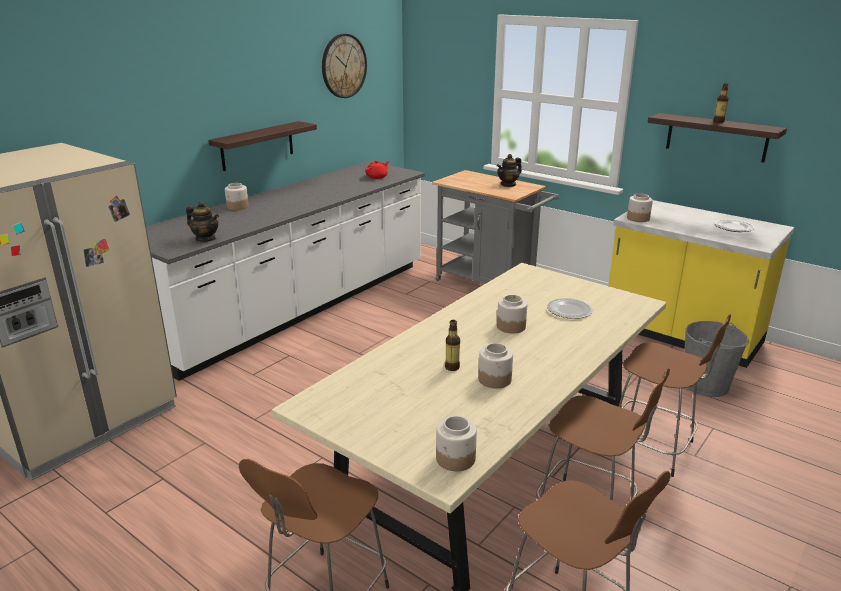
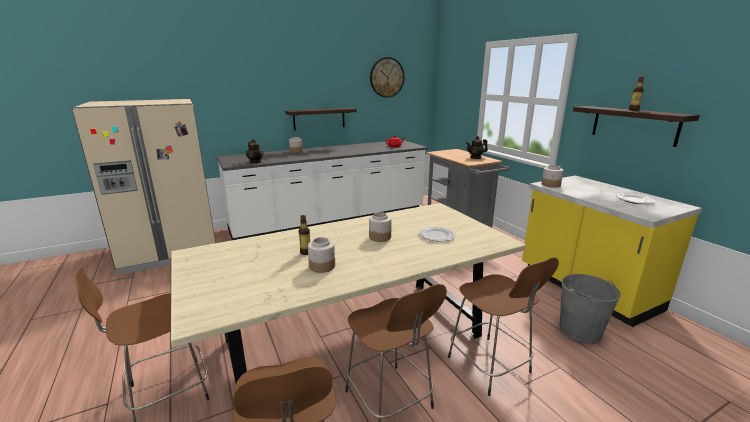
camera: 25 degrees right, 5 degrees down
jar [436,416,477,471] -> none

